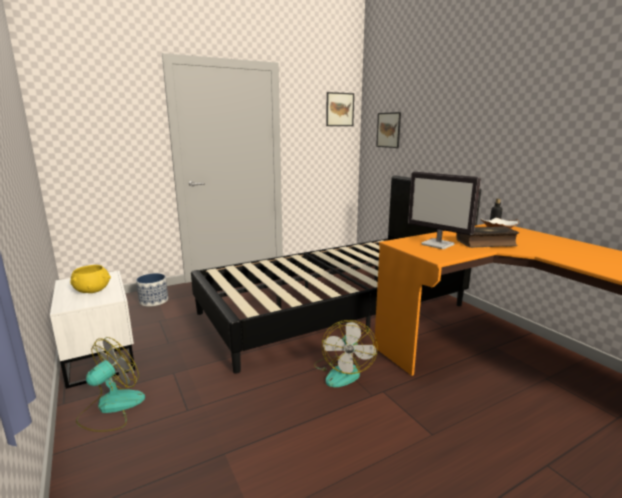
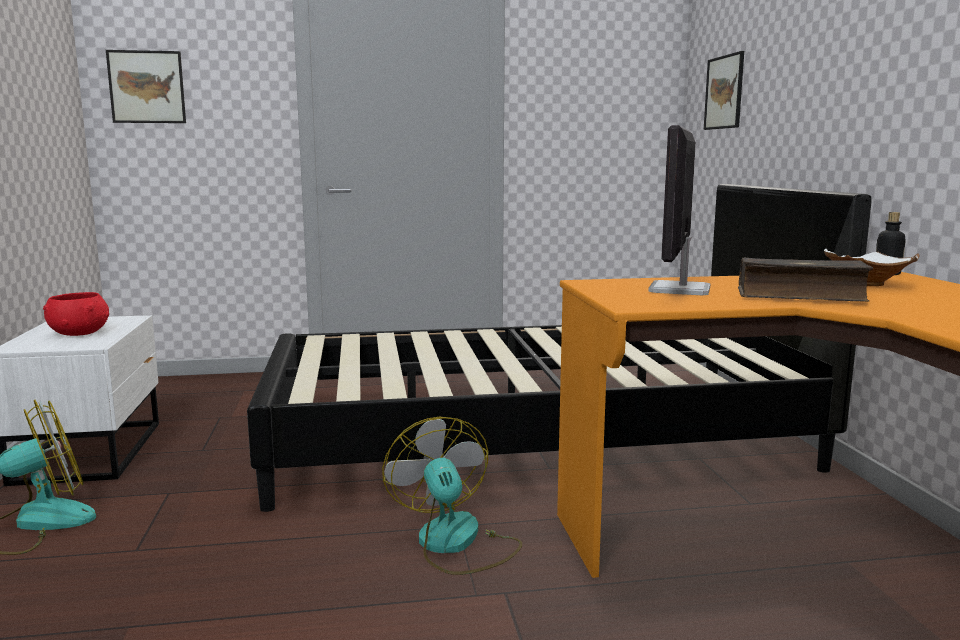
camera: 20 degrees right, 5 degrees down
yellow bowl [70,265,111,293] -> red bowl [43,292,109,336]
planter [136,273,168,307] -> none
fan [314,320,378,387] -> fan turned 135 degrees clockwise [382,417,522,575]
picture [326,92,354,126] -> picture moved to [106,50,186,123]
monitor [408,172,481,249] -> monitor turned 45 degrees clockwise [648,125,711,296]

